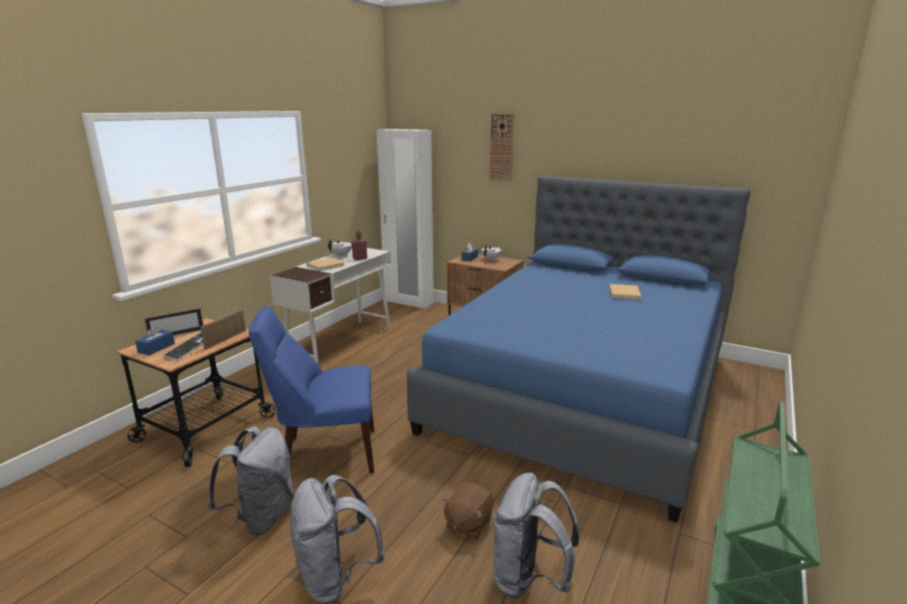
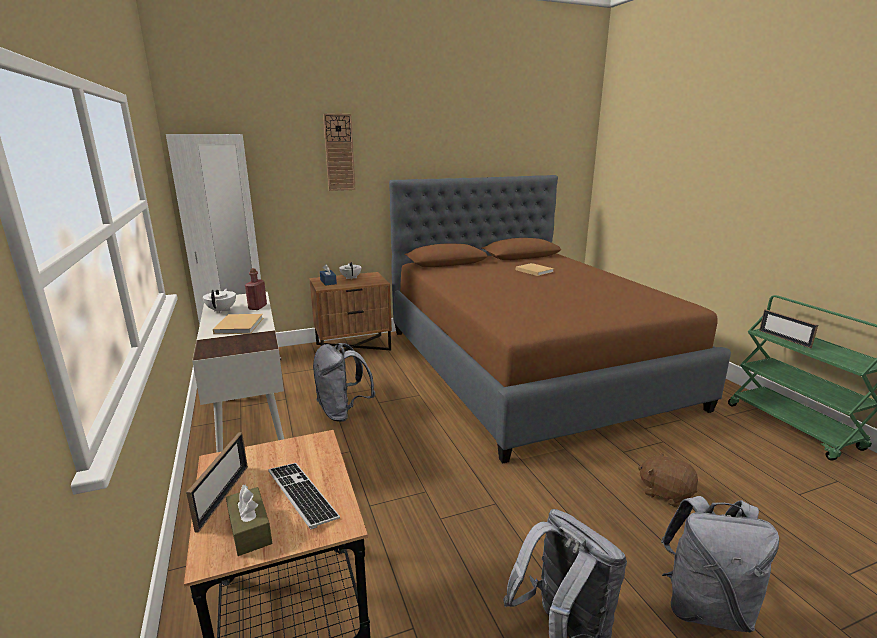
camera: 50 degrees left, 0 degrees up
blue tissue box [135,324,175,355] -> brown tissue box [226,485,272,556]
picture frame [200,309,246,350] -> picture frame moved to [759,309,818,348]
blue chair [249,306,374,473] -> none
blue bed [407,176,750,522] -> brown bed [389,175,731,464]
brown plush toy [442,483,494,539] -> brown plush toy turned 150 degrees clockwise [638,452,698,507]
grey backpack [493,472,580,598] -> grey backpack moved to [313,343,375,422]

